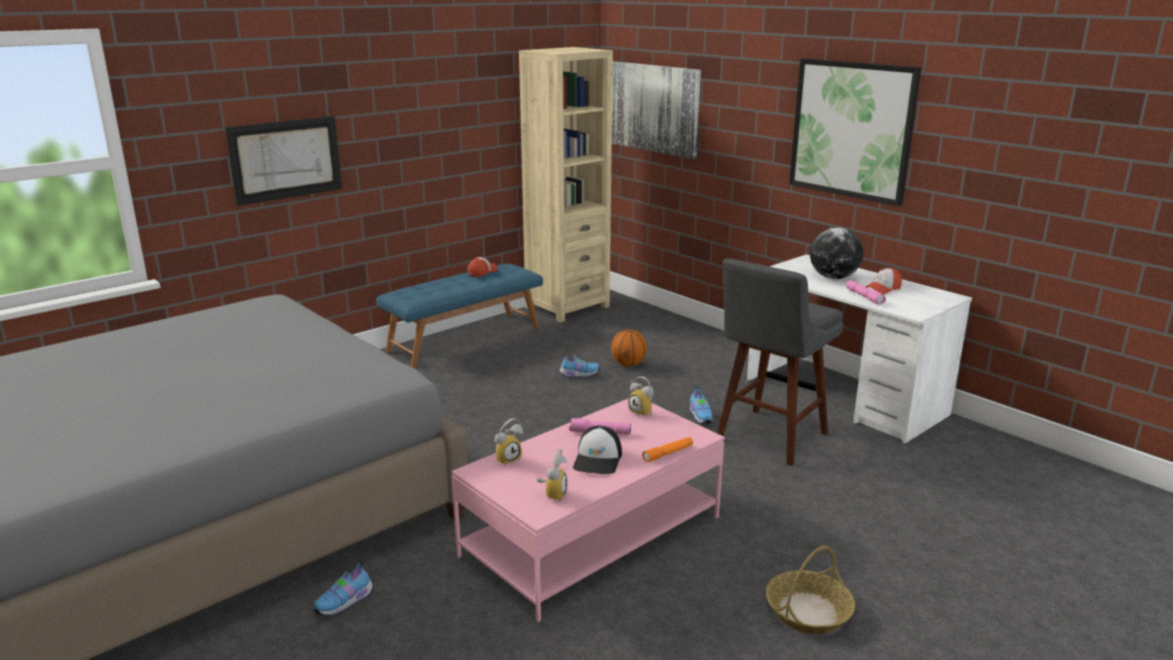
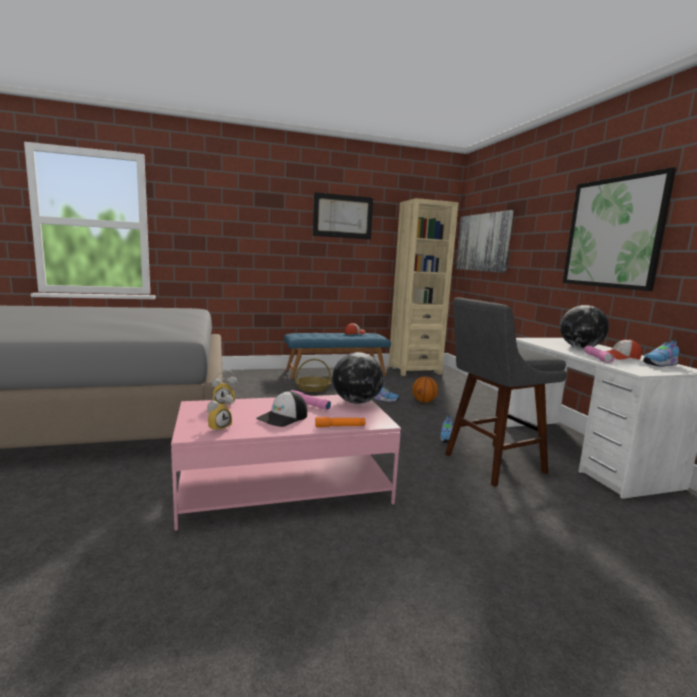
camera: 25 degrees right, 10 degrees down
picture [225,116,342,206] -> picture moved to [313,192,373,240]
shoe [314,561,374,616] -> shoe moved to [643,340,679,367]
alarm clock [628,376,654,418] -> globe [332,352,384,404]
basket [766,546,855,634] -> basket moved to [295,359,331,392]

